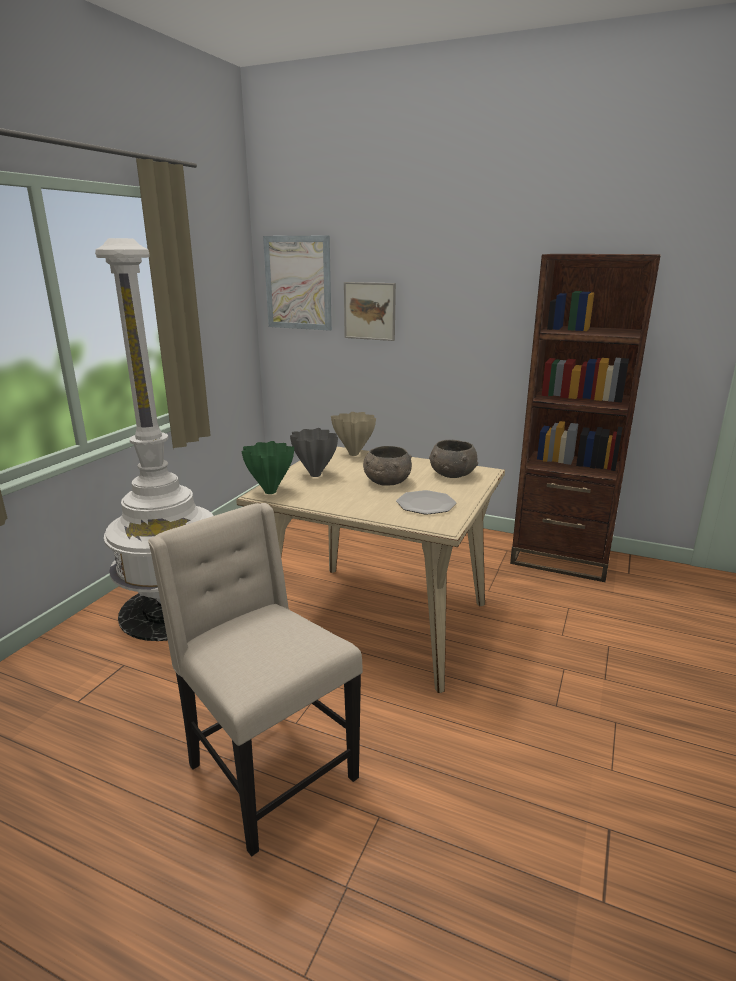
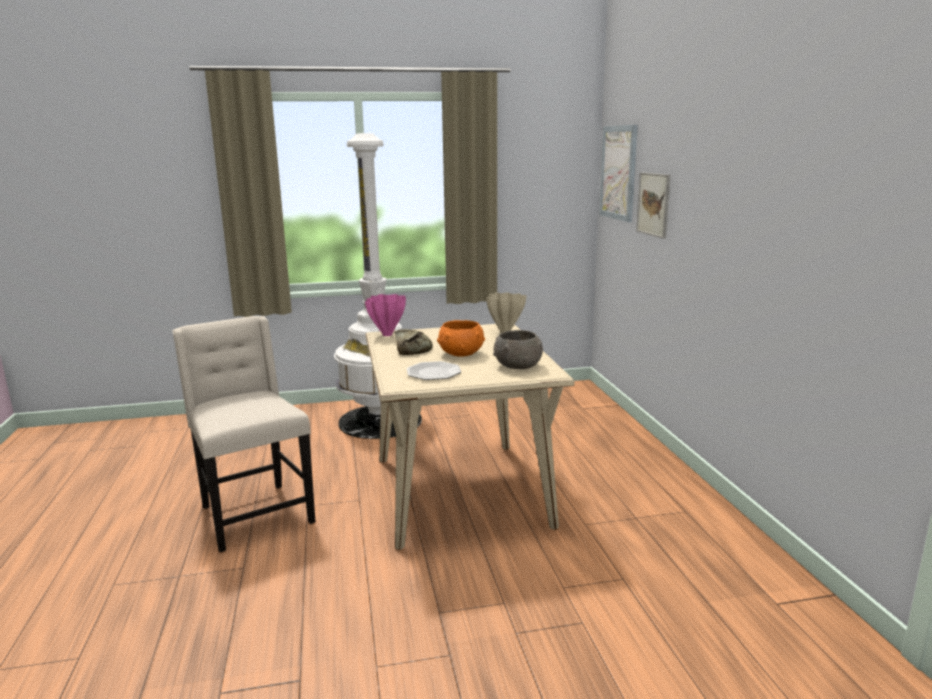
camera: 55 degrees right, 5 degrees down
beige chair [148,503,363,857] -> beige chair turned 45 degrees counterclockwise [172,316,315,552]
green vase [241,441,294,494] -> pink vase [365,294,406,336]
grey vase [290,428,338,477] -> none
grey bowl [363,446,412,486] -> orange bowl [437,320,485,357]
brown bookcase [510,254,661,582] -> none
none -> bread [394,329,433,355]

